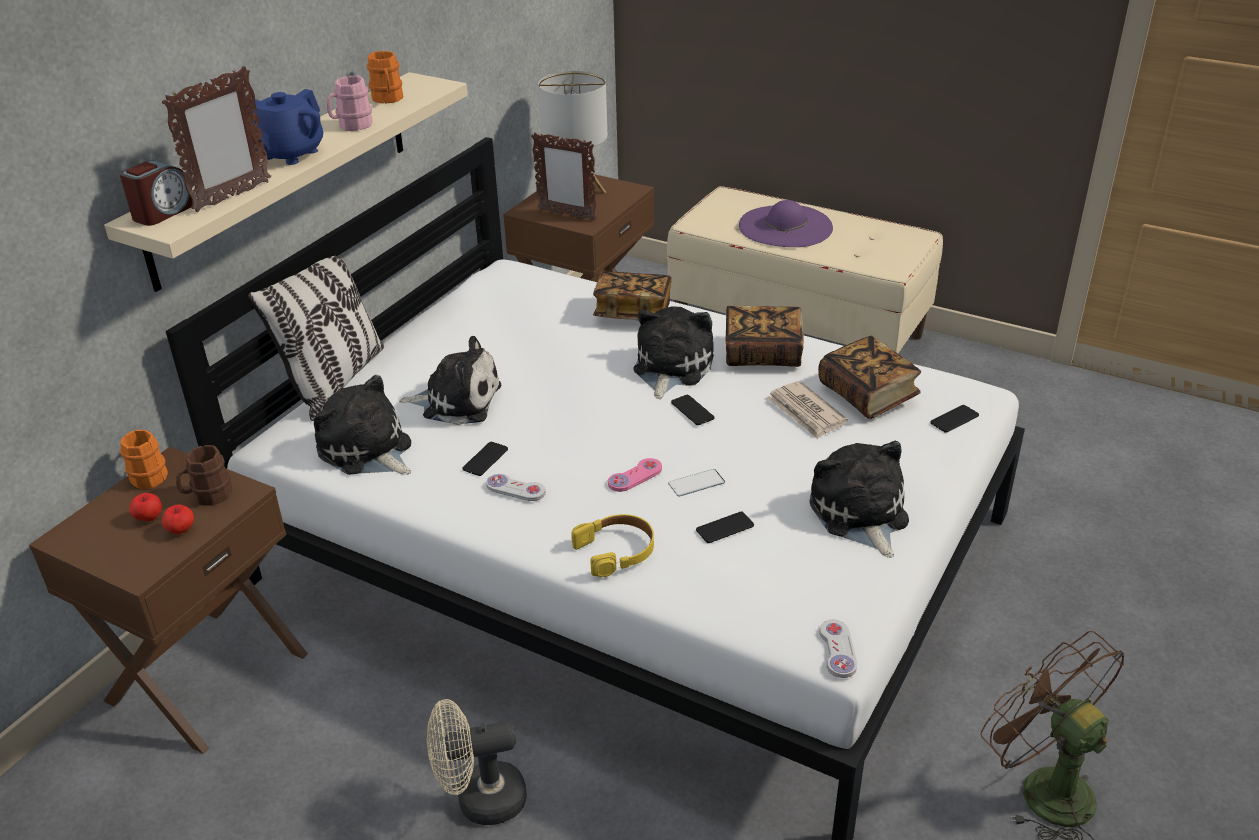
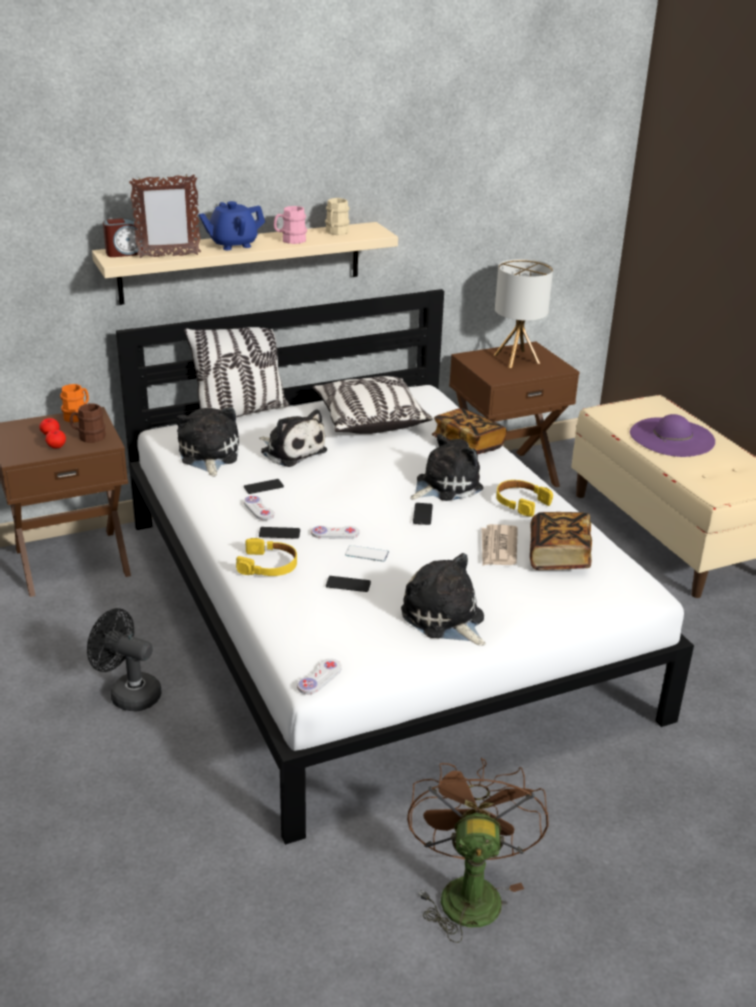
camera: 35 degrees right, 5 degrees down
orange mug [367,51,403,104] -> beige mug [325,198,350,235]
beige fan [427,699,527,825] -> black fan [87,608,162,712]
picture frame [531,132,597,221] -> none
pink game controller [608,458,662,492] -> white game controller [311,526,359,539]
book [725,306,804,367] -> yellow headphones [496,480,553,517]
plush toy [809,441,909,558] -> plush toy turned 60 degrees counterclockwise [401,553,486,646]
phone [930,405,979,433] -> phone moved to [259,527,300,539]
none -> pillow [313,376,433,434]

